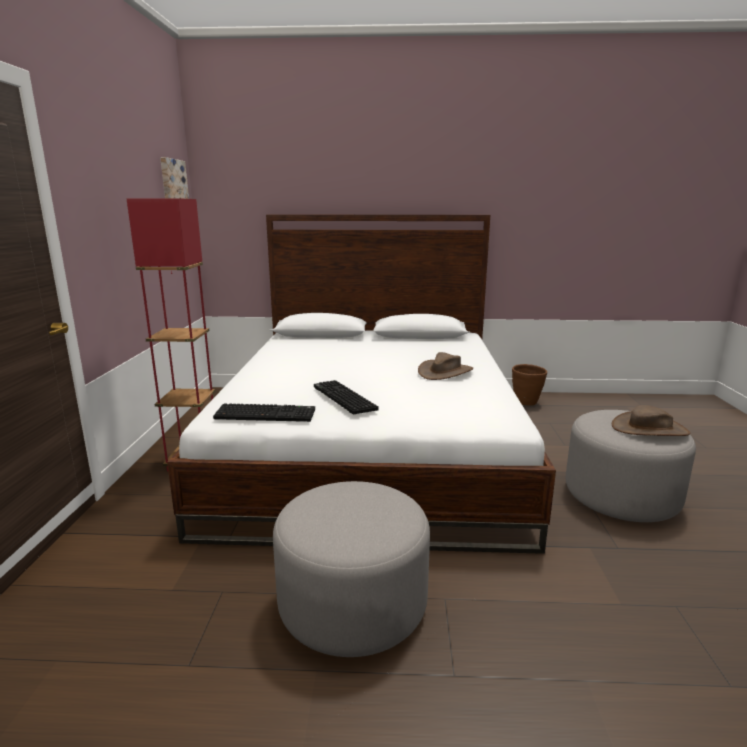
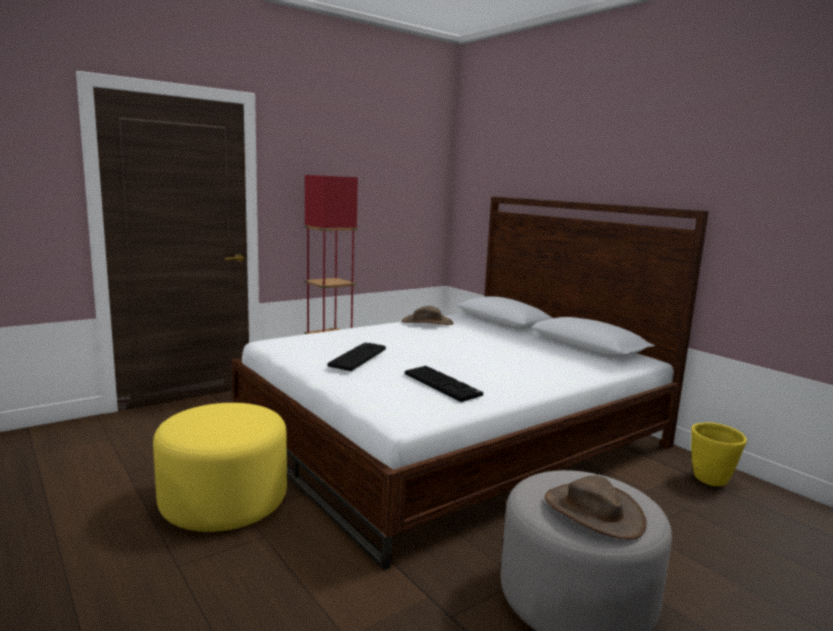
camera: 50 degrees right, 5 degrees down
picture [160,157,189,199] -> none
keyboard [213,403,315,422] -> keyboard moved to [405,366,483,402]
grey ottoman [273,481,430,657] -> yellow ottoman [153,403,287,532]
brown hat [418,352,473,380] -> brown hat moved to [402,306,453,325]
brown planter [512,364,547,406] -> yellow planter [691,422,747,486]

